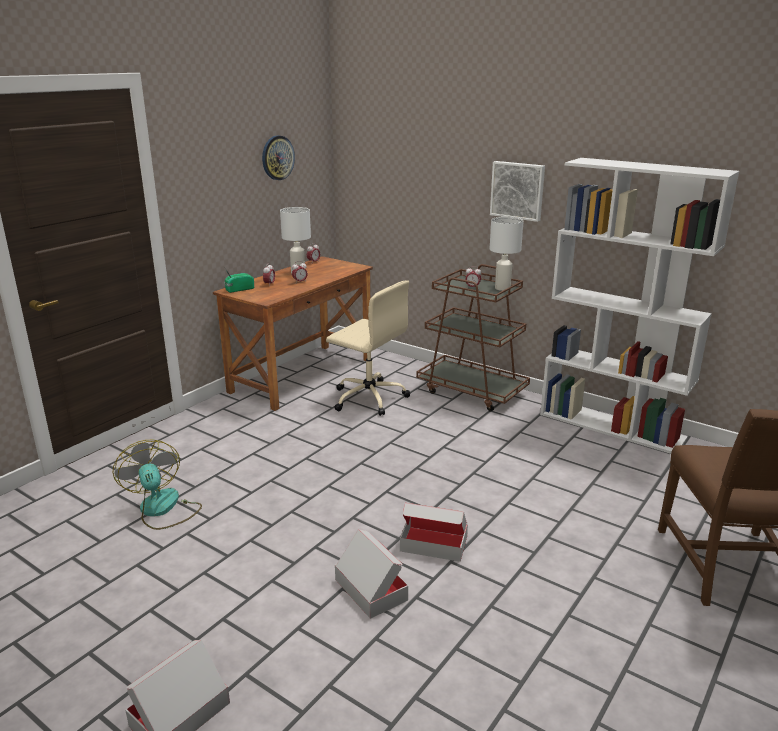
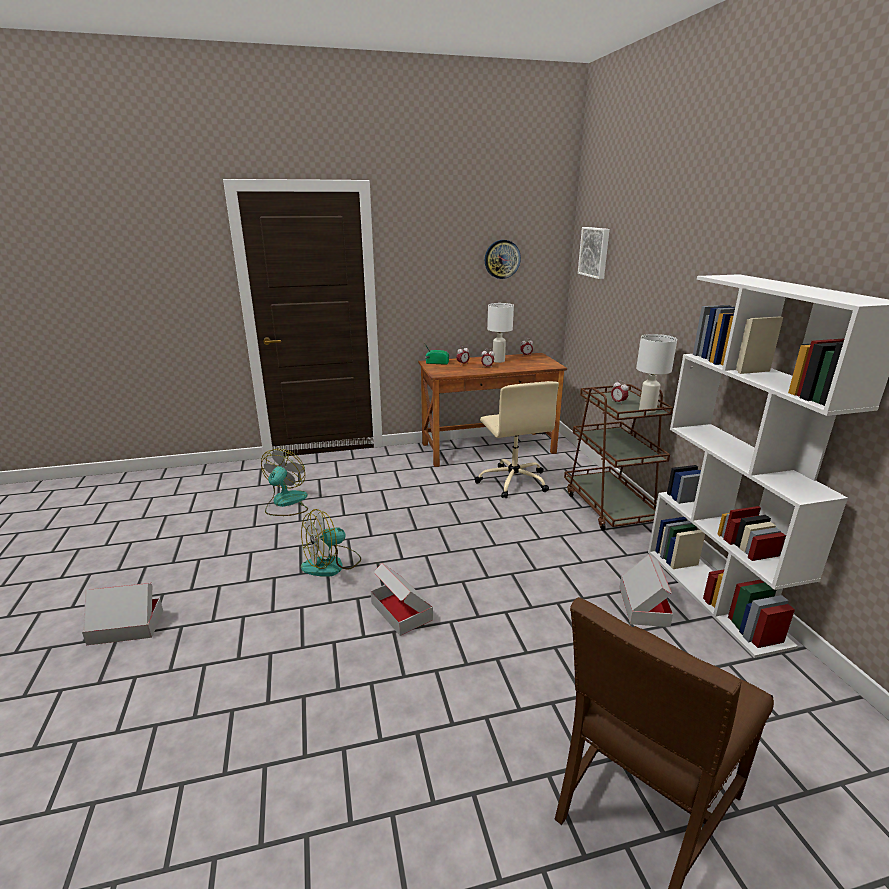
camera: 40 degrees right, 0 degrees up
cardboard box [335,529,408,619] -> cardboard box moved to [620,554,673,627]
picture [490,161,545,222] -> picture moved to [578,227,610,279]
none -> fan [301,509,361,577]

